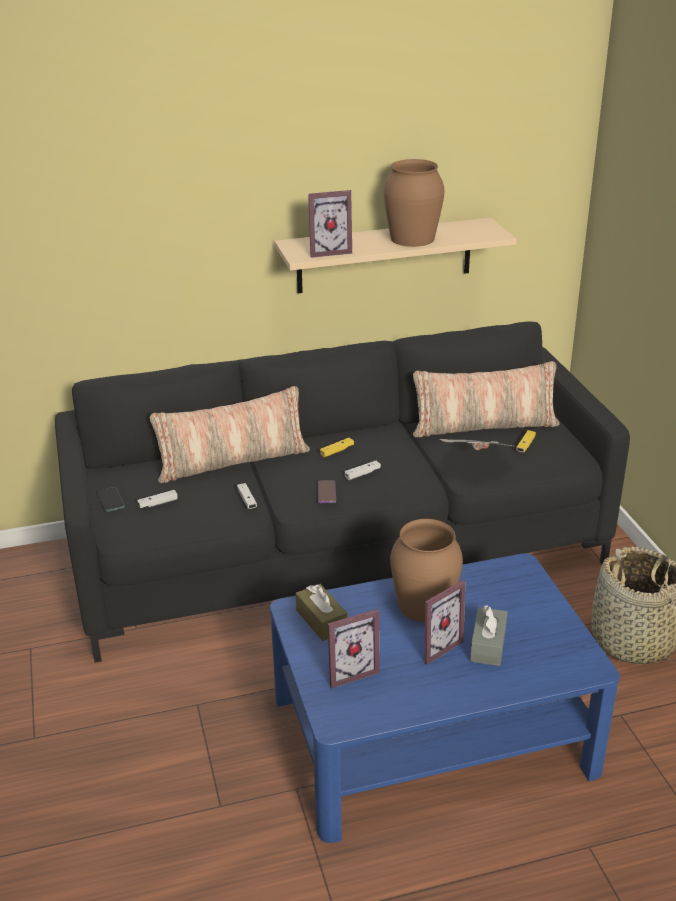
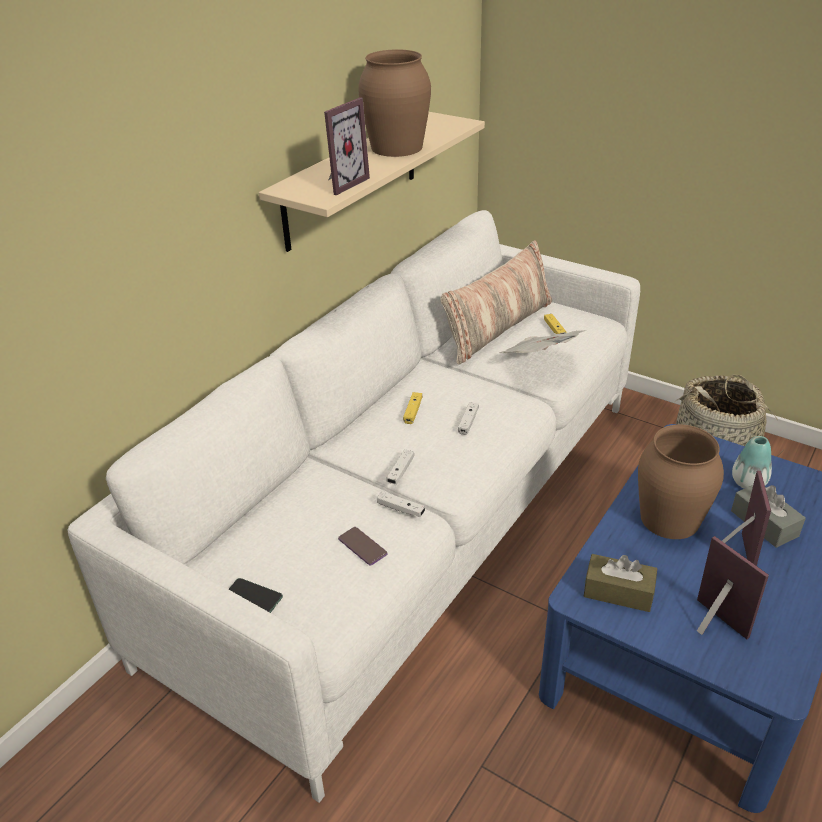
camera: 40 degrees left, 5 degrees up
black sofa [55,321,630,663] -> white sofa [68,210,640,803]
white game controller [137,490,178,508] -> white game controller moved to [387,449,414,484]
pillow [150,386,310,483] -> none
phone [318,480,336,503] -> phone moved to [338,527,388,566]
picture frame [328,609,380,688] -> picture frame turned 60 degrees counterclockwise [697,536,769,639]
none -> vase [732,436,772,489]

